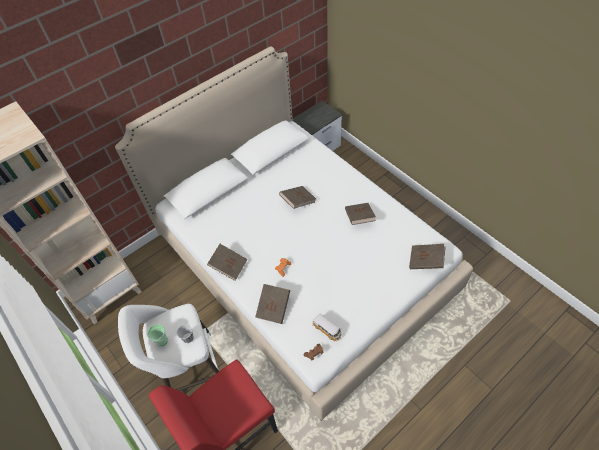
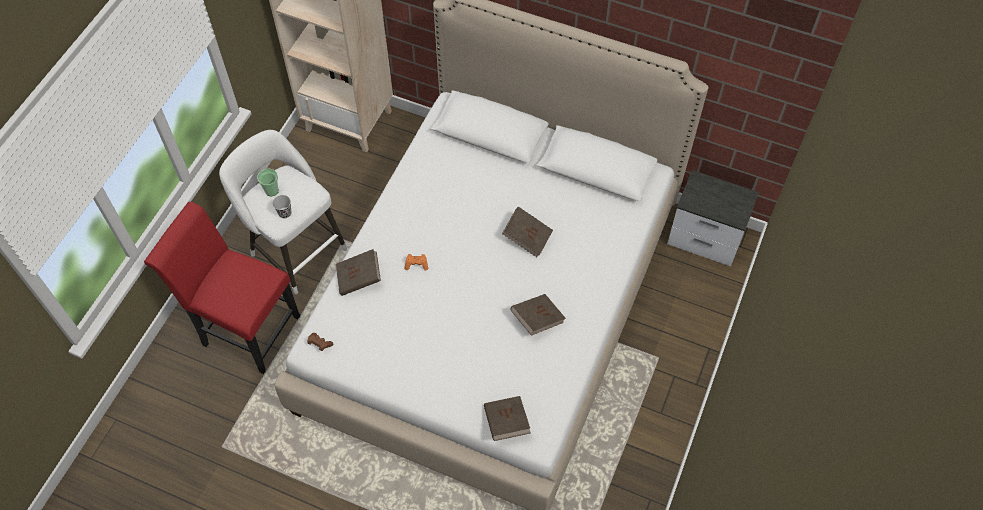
camera: 60 degrees right, 5 degrees up
brown book [207,244,248,281] -> none
toy car [312,313,342,341] -> none

